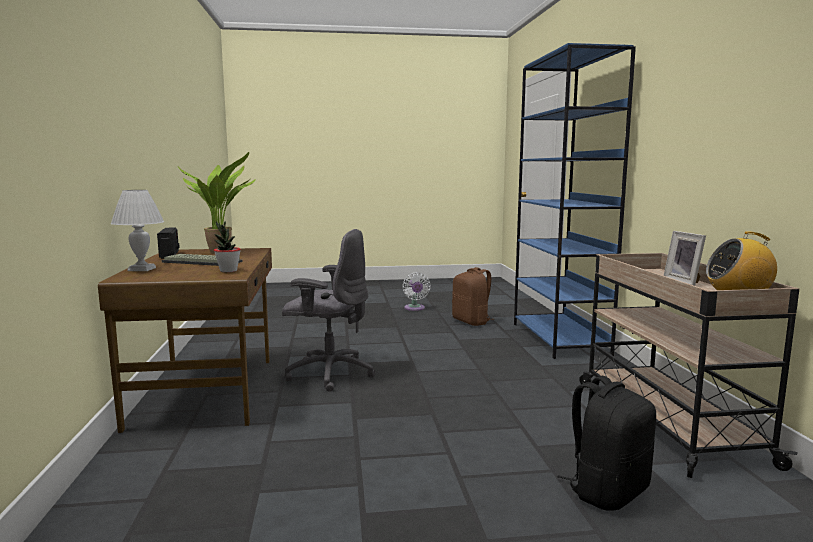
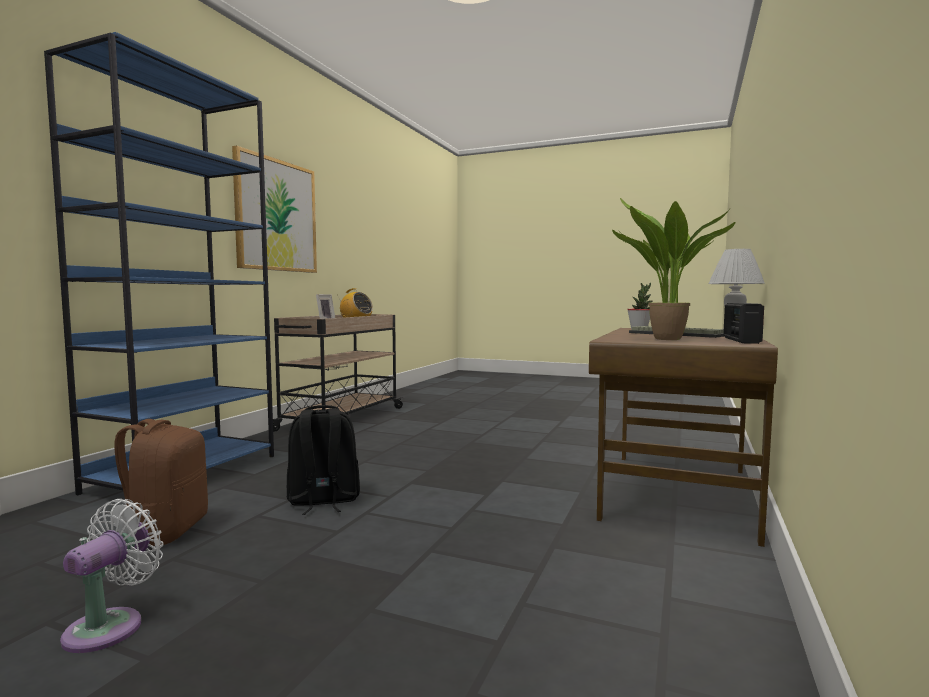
camera: 150 degrees left, 5 degrees down
grey office chair [282,229,375,392] -> none
black backpack [557,376,656,511] -> black backpack moved to [287,405,360,515]
none -> picture [232,146,317,273]

